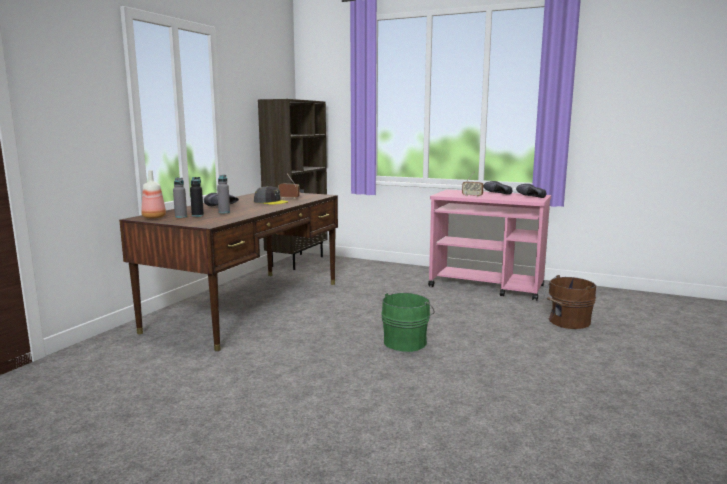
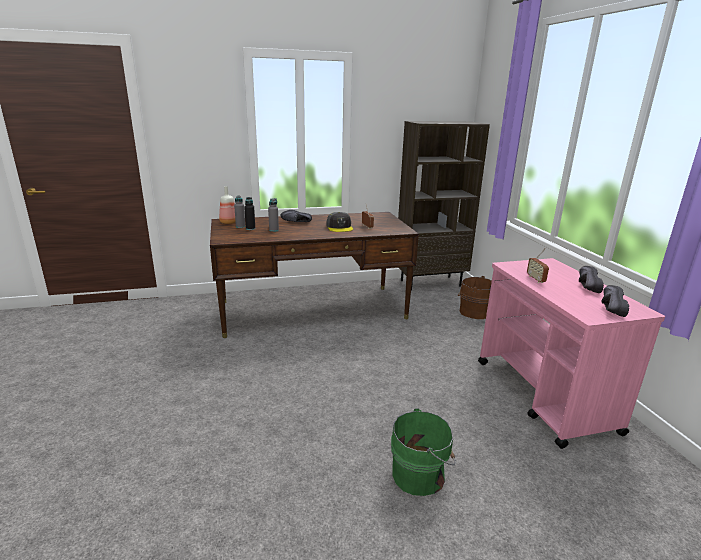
camera: 50 degrees right, 10 degrees up
green bucket [381,293,435,352] -> green bucket moved to [391,408,456,496]
brown bucket [544,275,596,329] -> brown bucket moved to [458,276,492,319]

